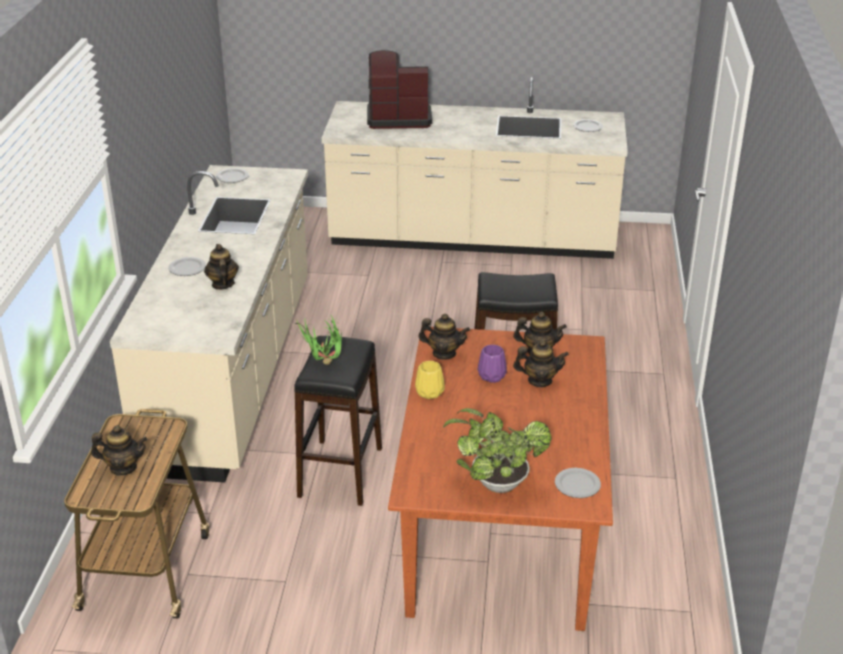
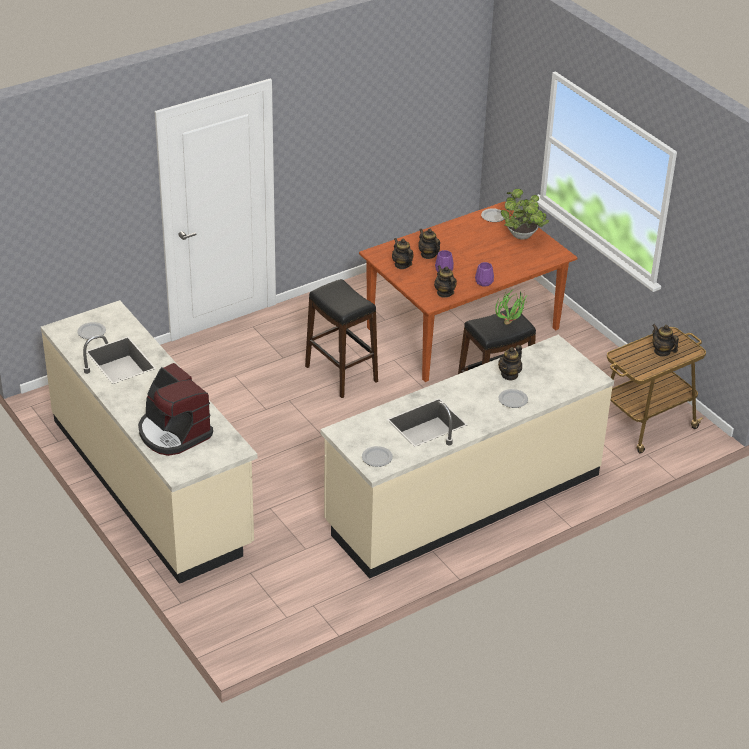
camera: 130 degrees left, 5 degrees up
yellow vase [415,361,445,399] -> purple vase [475,262,494,287]

